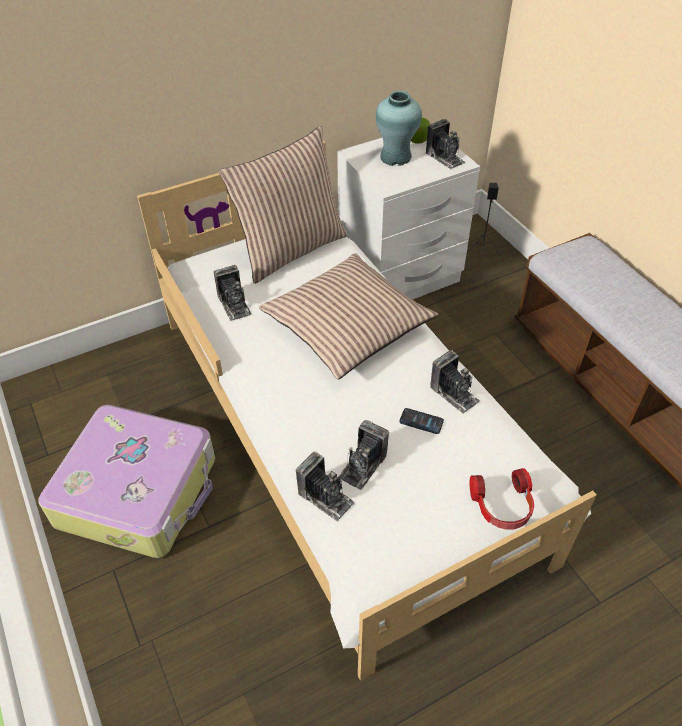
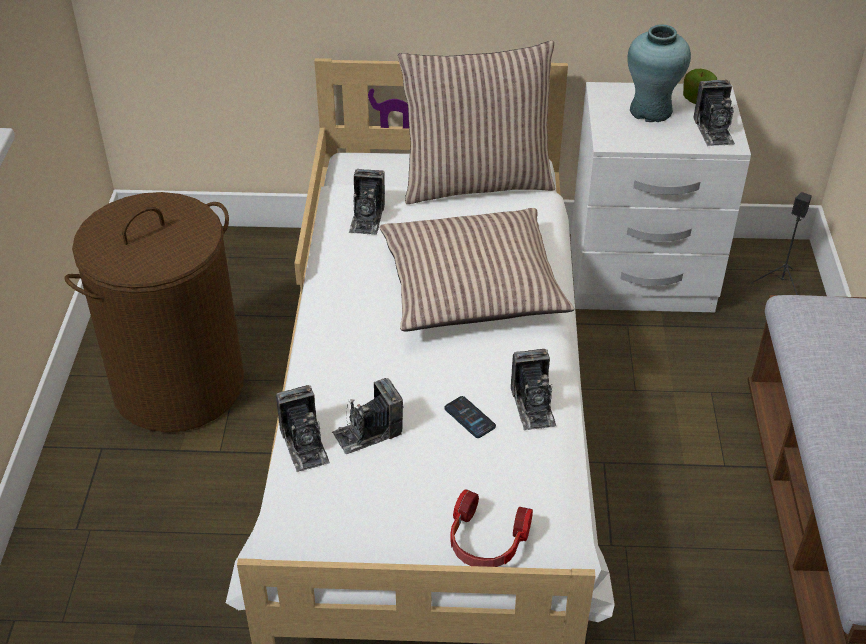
camera: 30 degrees right, 5 degrees down
suitcase [38,405,215,558] -> brown laundry basket [65,192,244,432]

